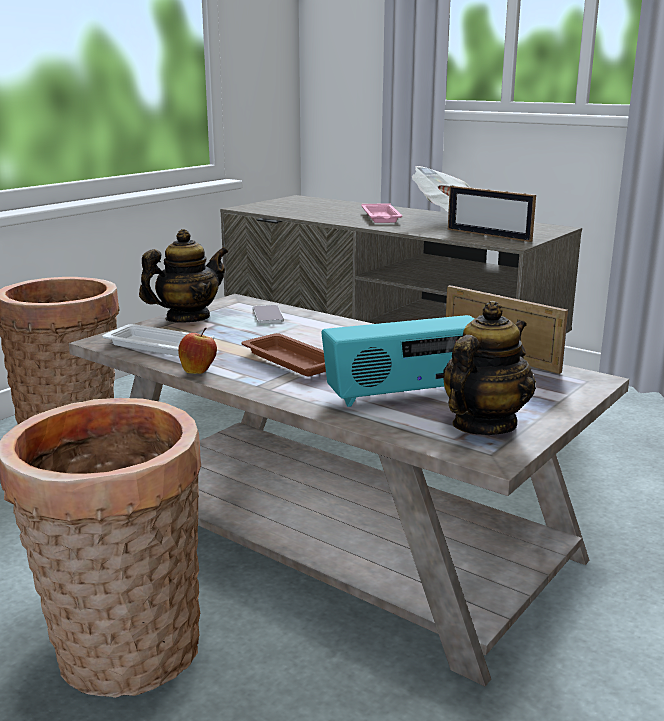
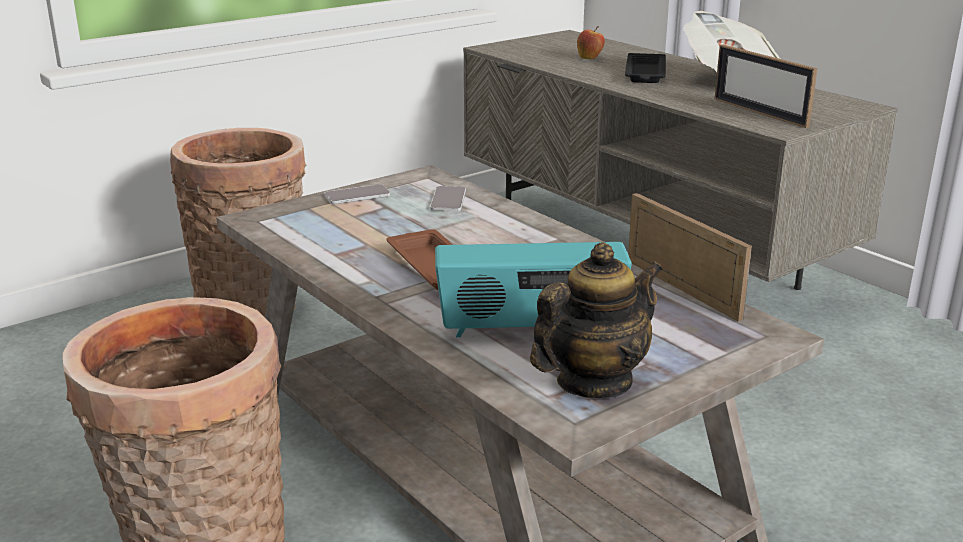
camera: 15 degrees right, 5 degrees up
white tray [102,324,214,356] -> none
teapot [139,229,228,322] -> phone [324,184,390,204]
apple [178,328,217,374] -> apple moved to [577,26,605,60]
pink tray [361,203,402,223] -> black tray [625,53,666,83]

